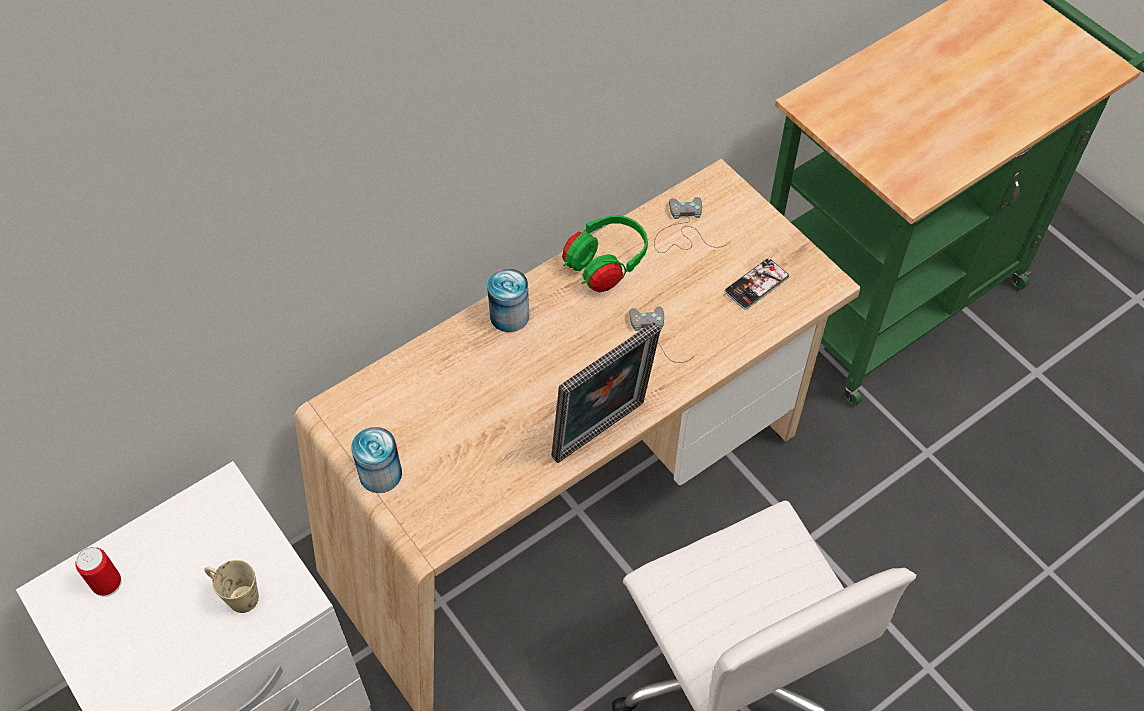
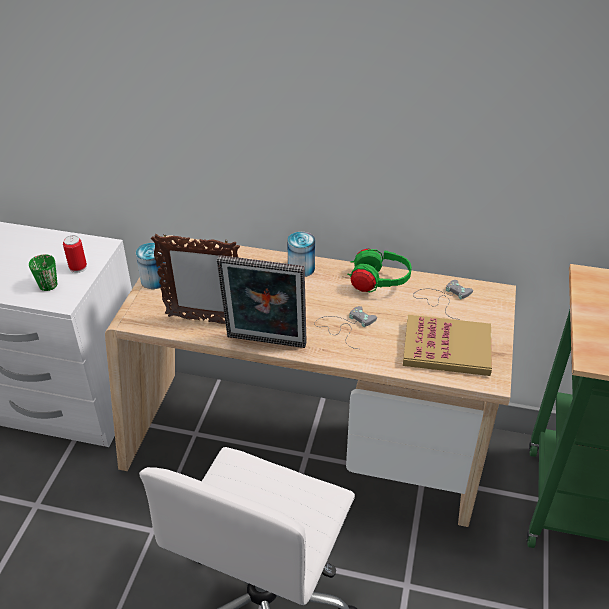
camera: 50 degrees right, 15 degrees down
can [76,547,121,597] -> can moved to [63,235,87,273]
beige mug [204,560,259,613] -> green mug [29,254,57,291]
phone [725,259,789,310] -> book [403,315,492,376]
none -> picture frame [151,233,240,324]

